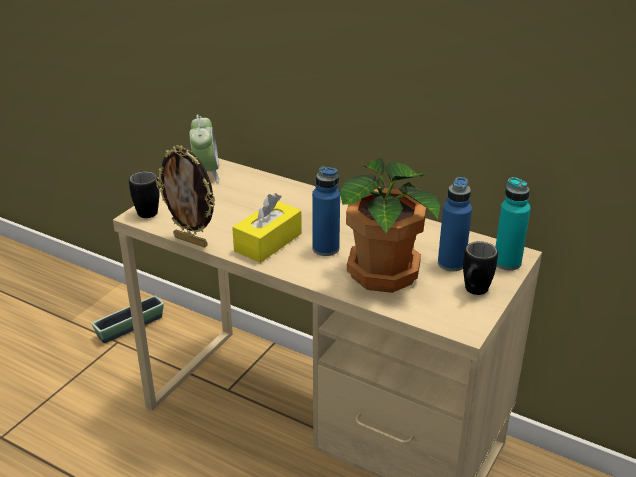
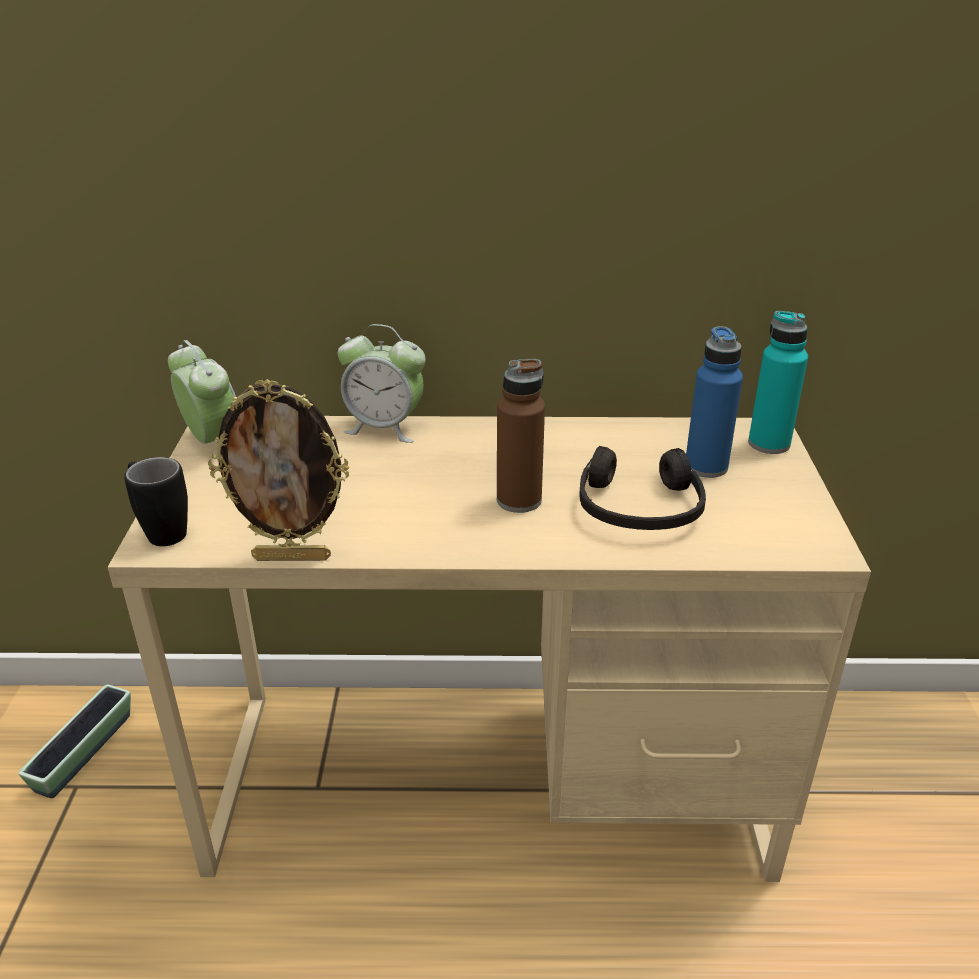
camera: 30 degrees left, 0 degrees up
yellow tissue box [232,193,302,263] -> none
blue bottle [312,166,340,256] -> brown bottle [497,359,545,513]
potted plant [339,158,440,293] -> black headphones [579,446,706,530]
black mug [463,241,498,295] -> none
none -> alarm clock [338,324,426,443]

